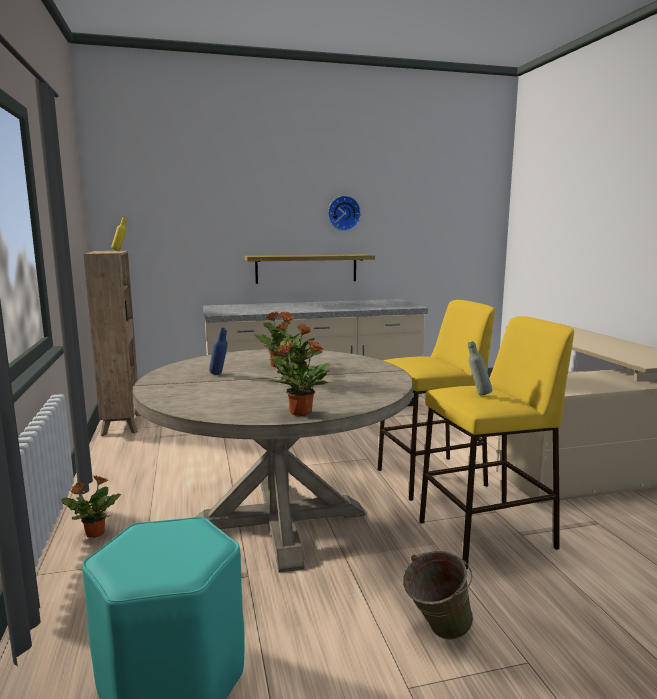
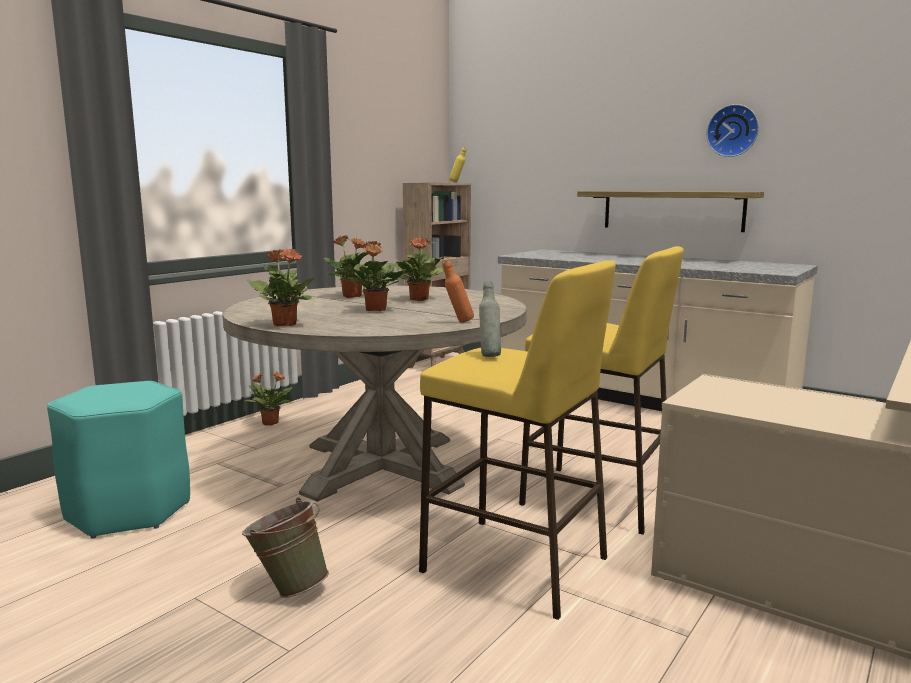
camera: 50 degrees right, 0 degrees up
blue bottle [209,328,228,375] -> potted plant [324,235,377,298]
none -> orange bottle [442,260,474,323]

